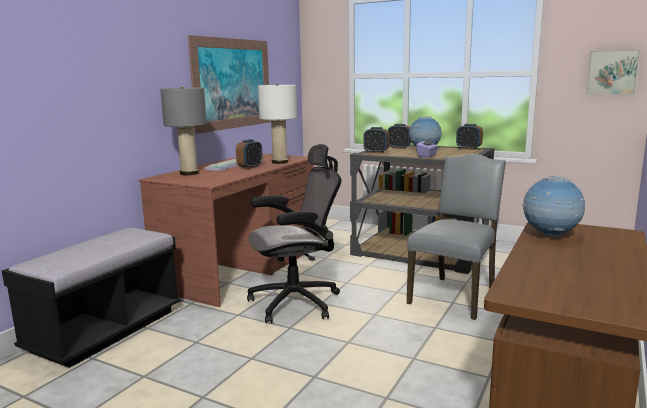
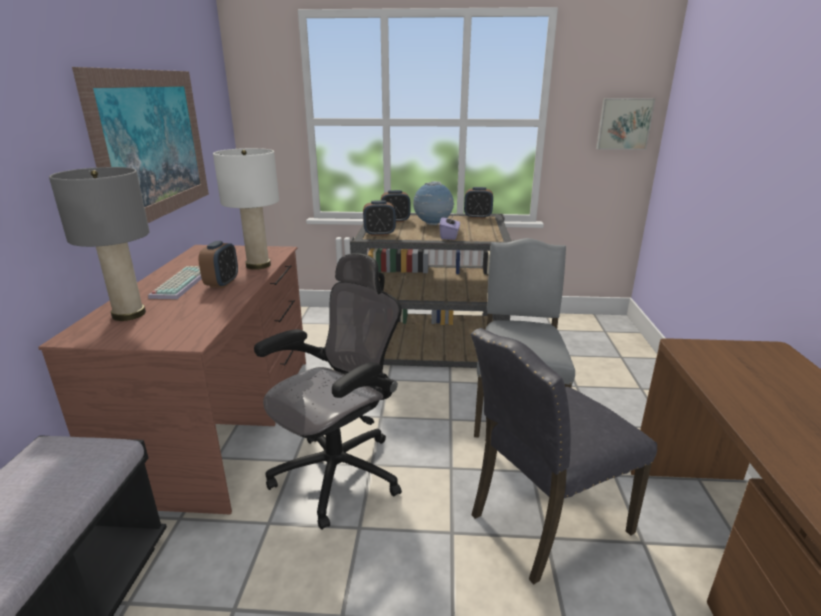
camera: 25 degrees left, 10 degrees up
globe [522,176,585,238] -> none
none -> grey chair [471,328,657,584]

